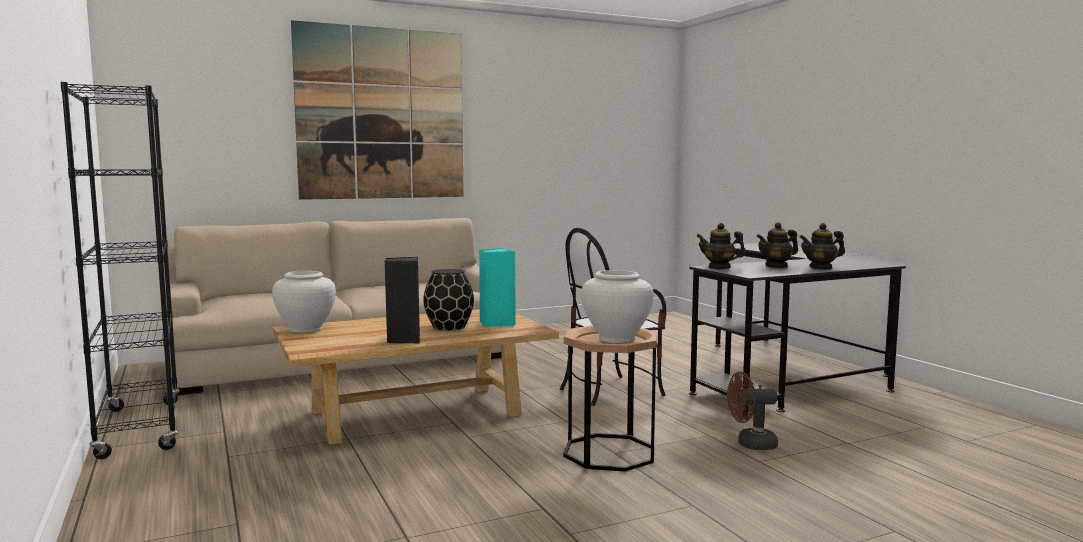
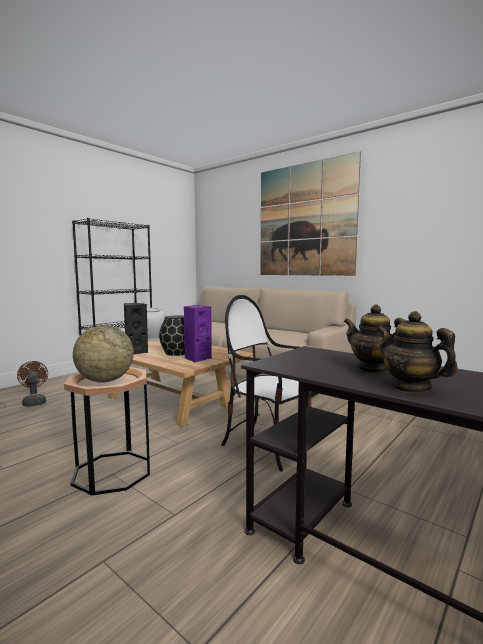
camera: 65 degrees right, 0 degrees up
turquoise speaker [479,248,516,327] -> purple speaker [184,305,212,362]
white vase [581,270,653,343] -> globe [73,325,134,383]
teapot [696,223,746,269] -> none
brown fan [727,372,778,450] -> brown fan moved to [17,361,48,407]

